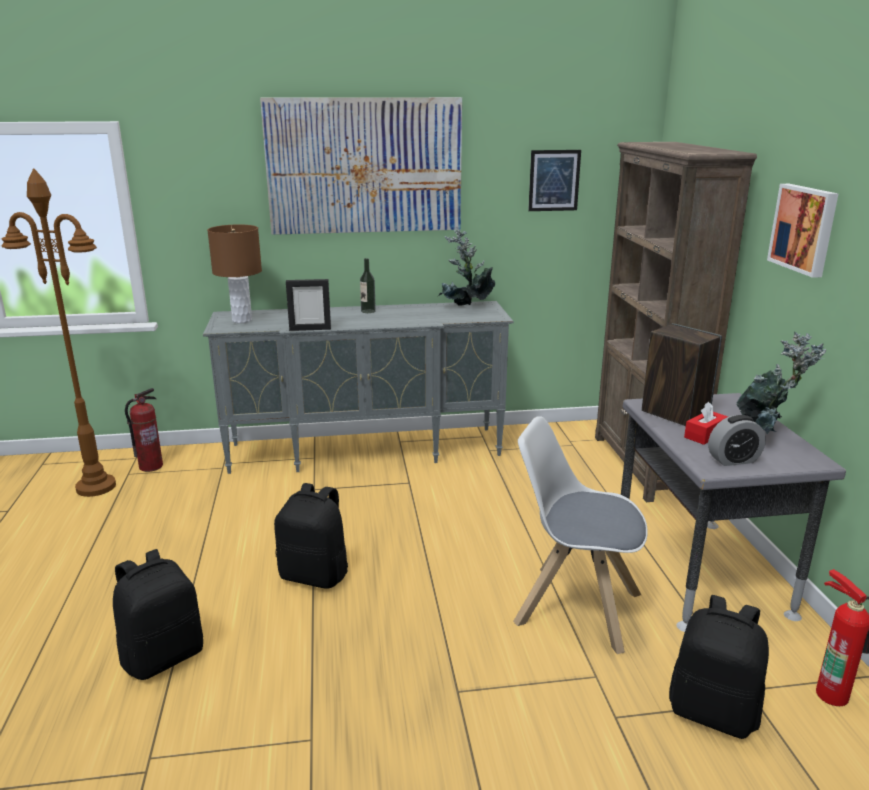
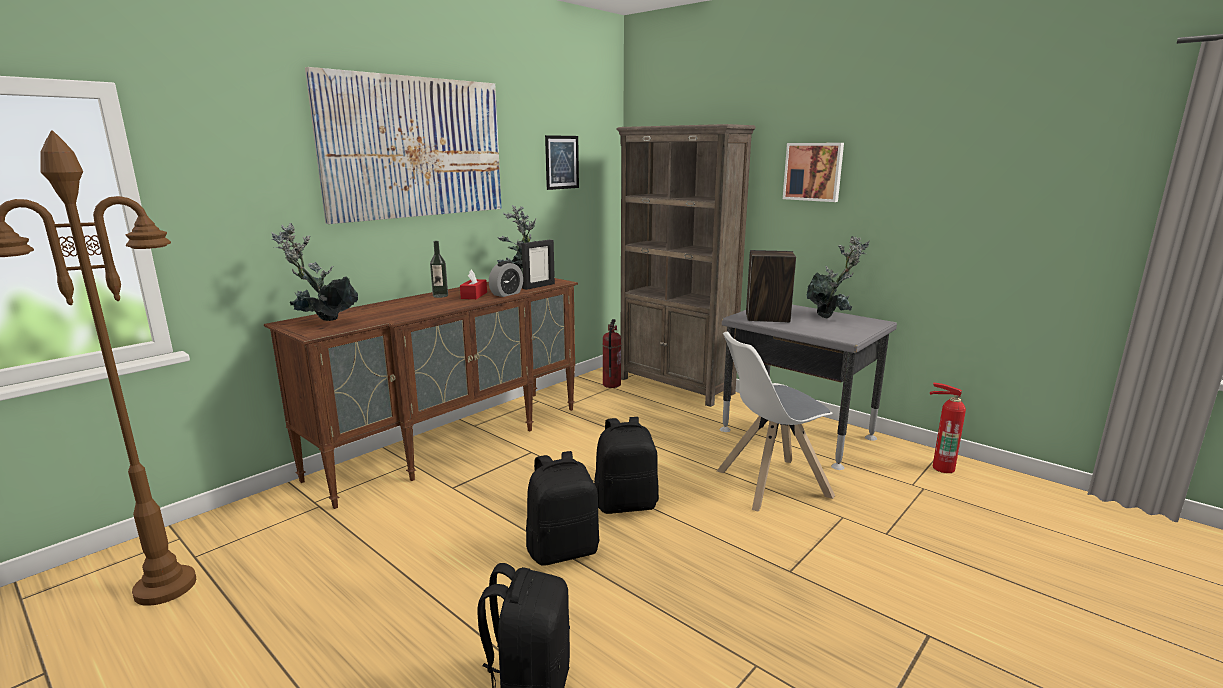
camera: 40 degrees left, 5 degrees down
fire extinguisher [125,388,163,472] -> fire extinguisher moved to [602,319,621,388]
grey cabinet [203,301,514,474] -> brown cabinet [264,278,578,509]
brown table lamp [207,225,262,323] -> potted plant [271,223,358,321]
picture frame [286,279,331,331] -> picture frame moved to [521,239,555,290]
black backpack [669,595,769,739] -> black backpack moved to [594,417,659,514]
red tissue box [684,402,728,445] -> red tissue box moved to [460,269,487,299]
alarm clock [708,415,766,466] -> alarm clock moved to [489,261,523,297]

